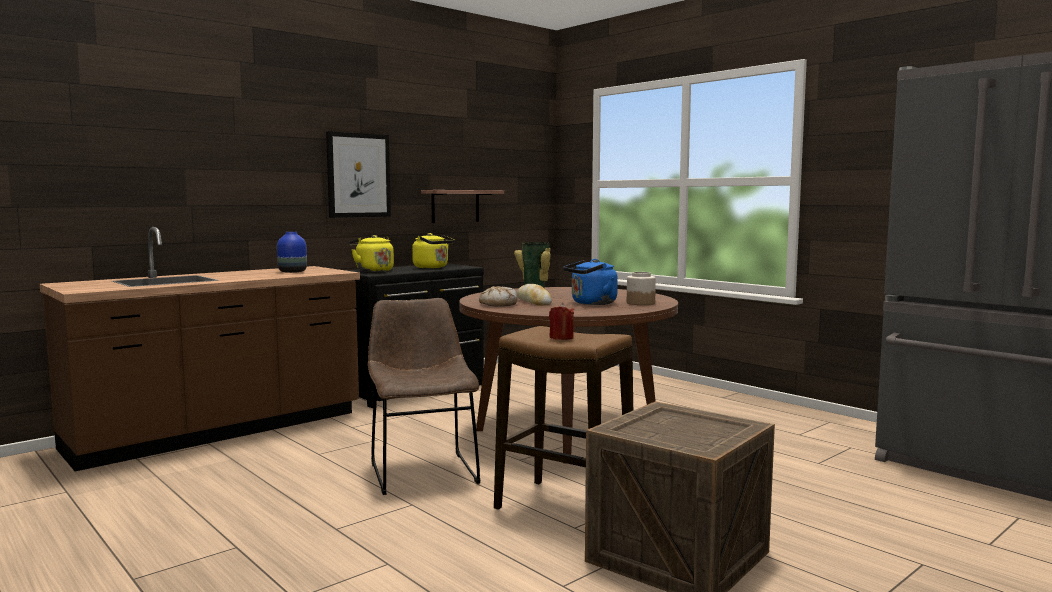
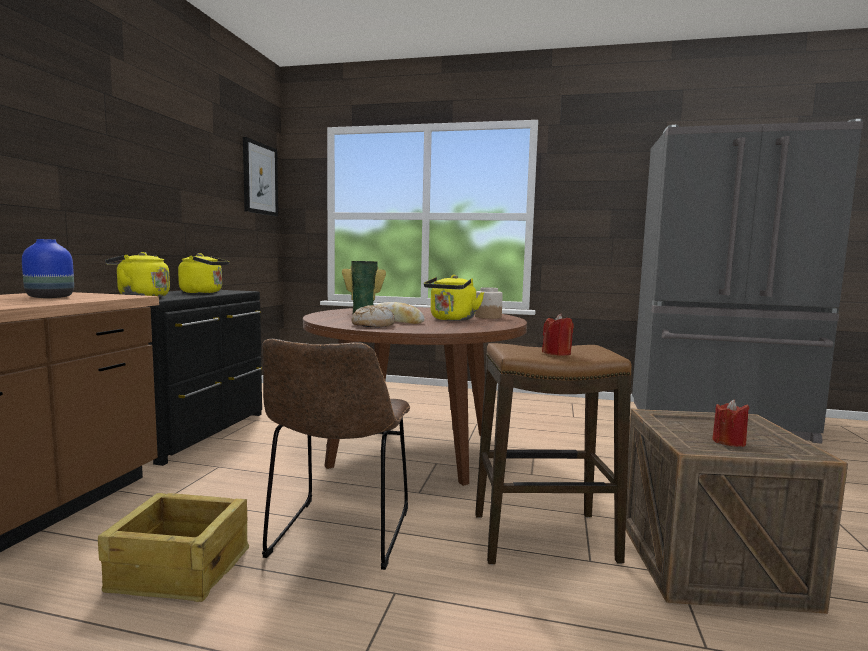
camera: 35 degrees left, 0 degrees up
picture [326,131,391,218] -> picture moved to [243,137,278,216]
brown chair [368,298,480,495] -> brown chair turned 120 degrees counterclockwise [262,339,410,570]
shelf [421,190,504,223] -> none
blue kettle [563,259,618,305] -> yellow kettle [424,275,484,321]
none -> crate [98,493,249,602]
none -> red candle [712,400,750,447]

